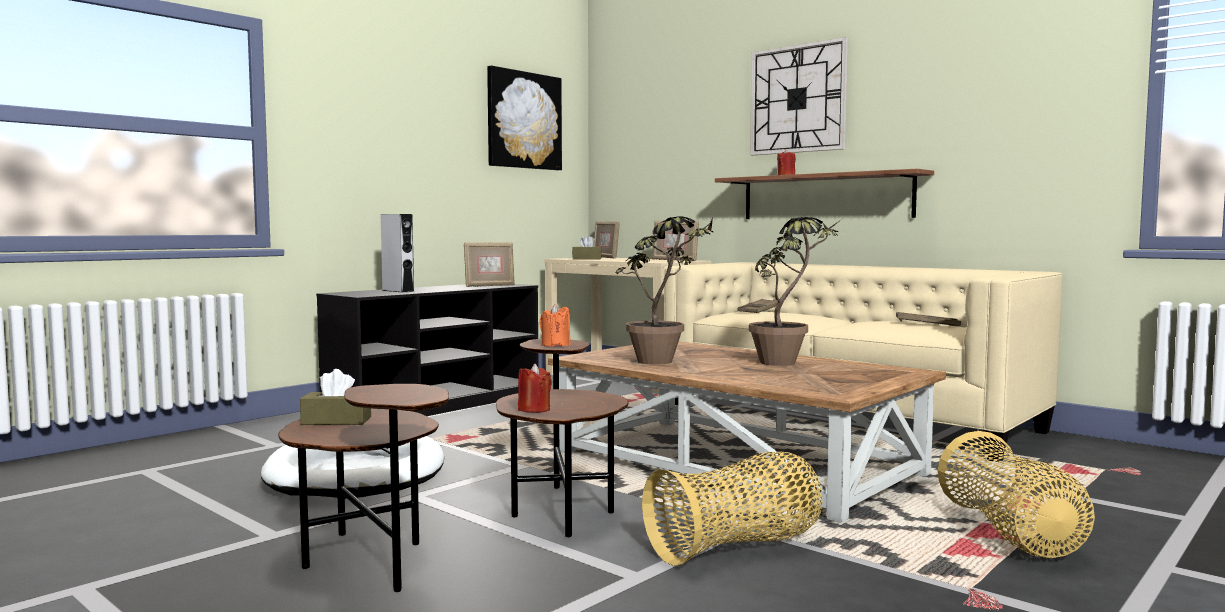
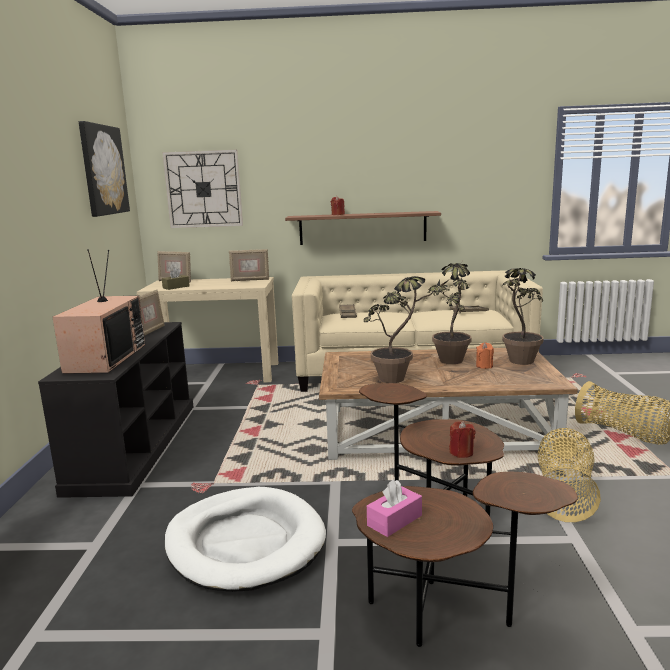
camera: 40 degrees left, 10 degrees up
brown tissue box [300,369,371,425] -> pink tissue box [367,479,422,537]
grey speaker [381,214,415,293] -> television [53,249,145,374]
orange candle [539,304,571,347] -> orange candle moved to [476,342,494,369]
wall clock [750,37,848,155] -> wall clock moved to [162,150,243,228]
none -> potted plant [502,268,544,365]

